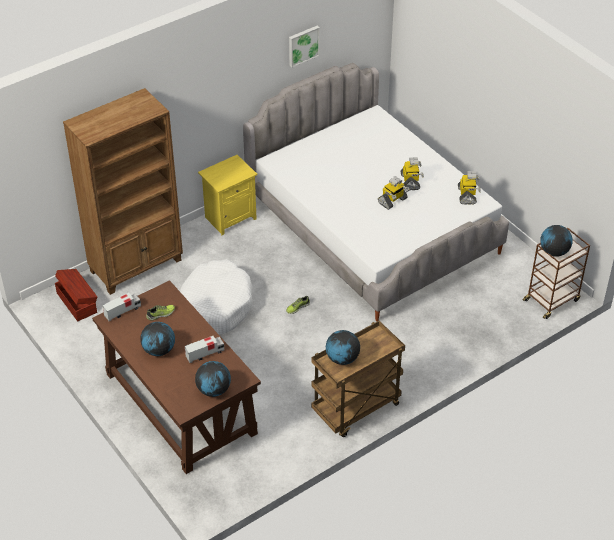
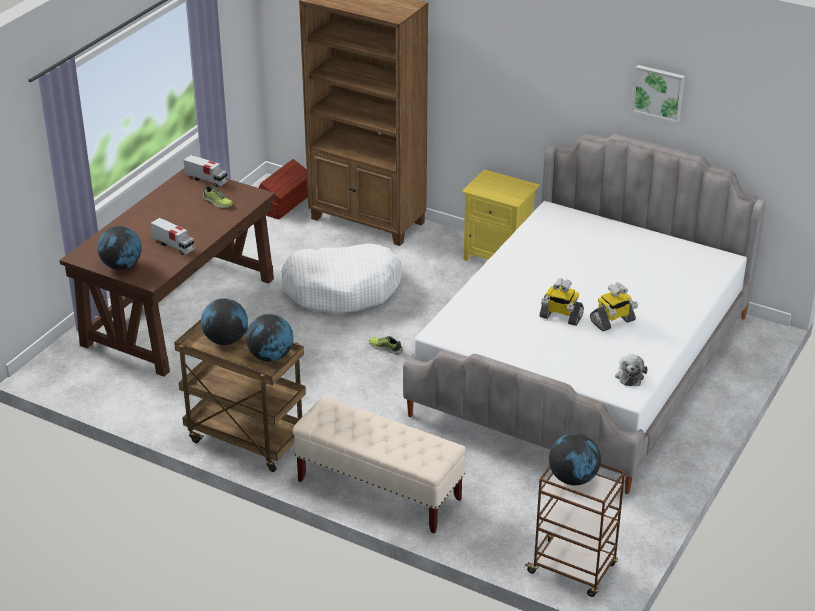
camera: 65 degrees right, 10 degrees down
globe [140,322,175,356] -> globe moved to [246,314,293,362]
toy robot [458,171,481,204] -> plush toy [615,354,648,386]
none -> beige bench [293,396,466,533]

